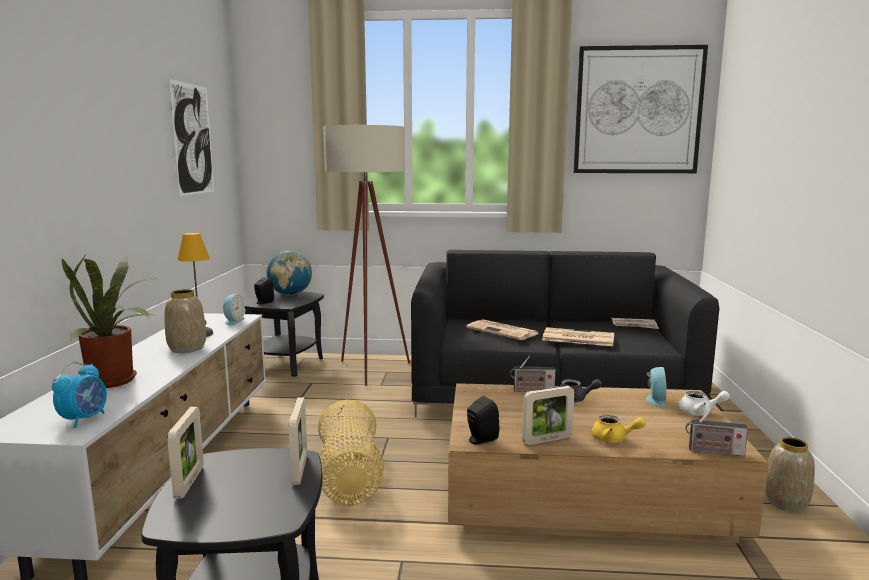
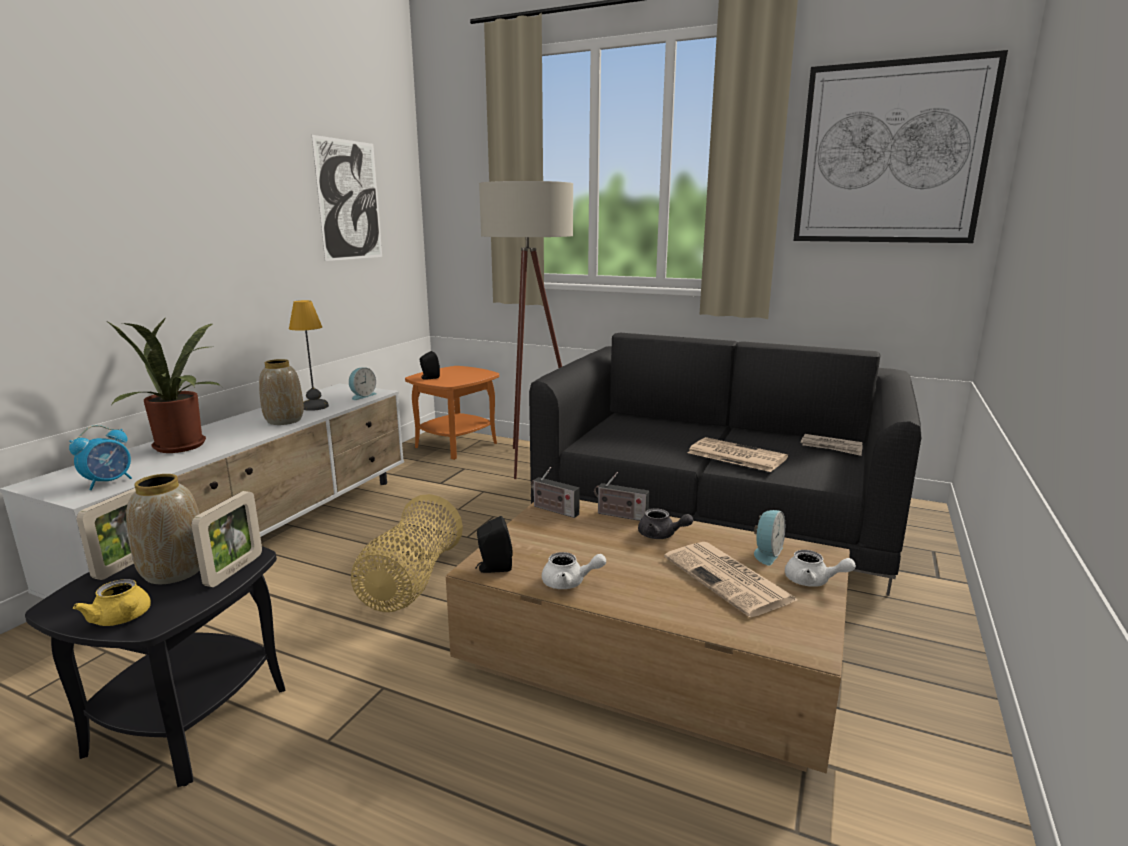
camera: 20 degrees right, 5 degrees up
black side table [244,291,324,377] -> orange side table [405,366,499,460]
globe [267,251,312,296] -> none
newspaper [466,319,540,340] -> newspaper moved to [664,542,798,617]
picture frame [522,386,574,445] -> white teapot [542,552,606,589]
yellow teapot [591,415,646,443] -> yellow teapot moved to [73,579,151,626]
radio [685,408,748,456] -> radio moved to [531,467,580,518]
vase [765,437,815,512] -> vase moved to [126,474,200,584]

